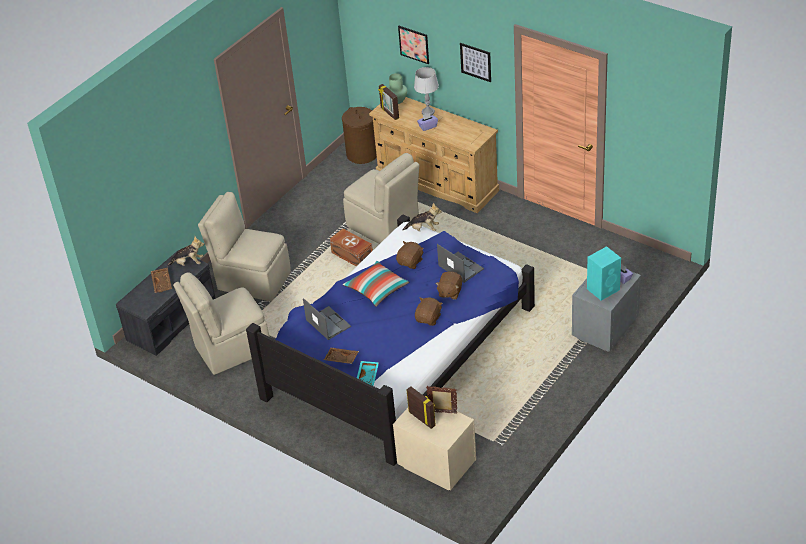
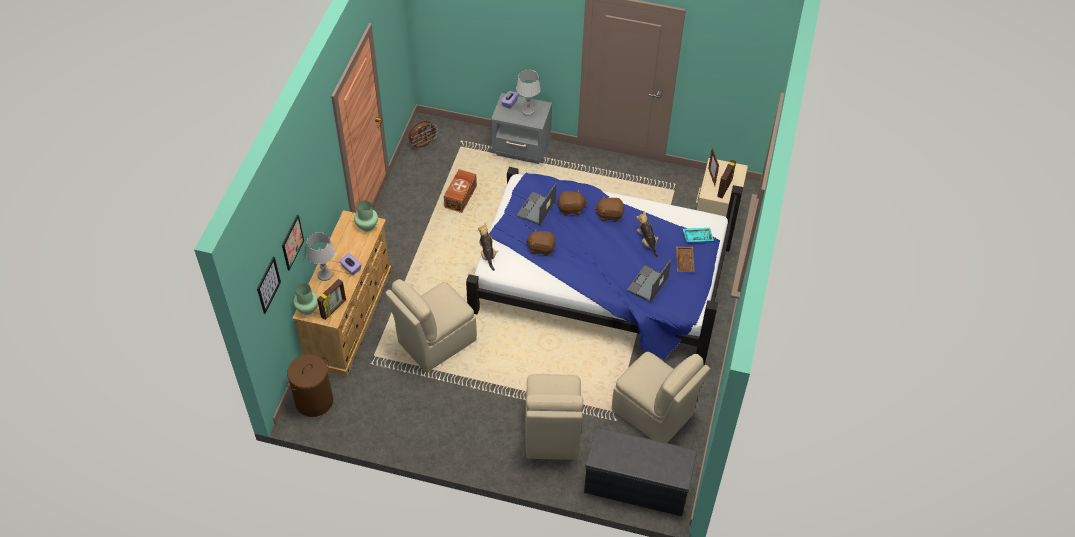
camera: 115 degrees left, 10 degrees up
brown tray [151,267,172,293] -> none
plush toy [167,237,204,266] -> plush toy moved to [636,211,659,257]
brown storage box [330,229,373,267] -> brown storage box moved to [444,169,477,213]
beige chair [343,153,419,244] -> beige chair turned 150 degrees counterclockwise [385,279,477,372]
pillow [343,261,409,307] -> none
picture [460,43,491,82] -> picture moved to [257,257,281,314]
turquoise speaker [587,246,621,301] -> grey table lamp [516,70,541,116]
none -> green vase [354,200,378,231]
none -> brown fan [408,121,438,150]

